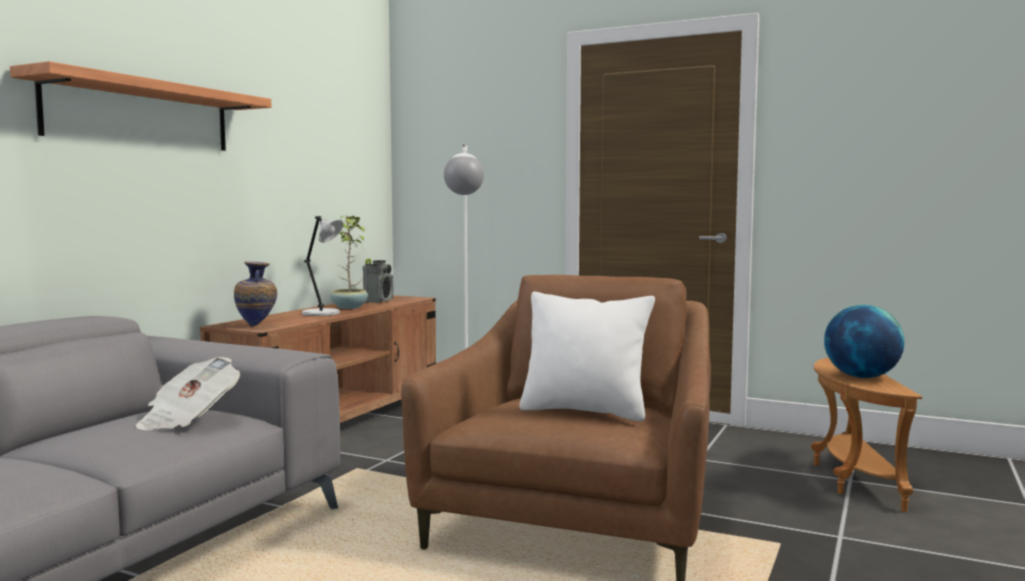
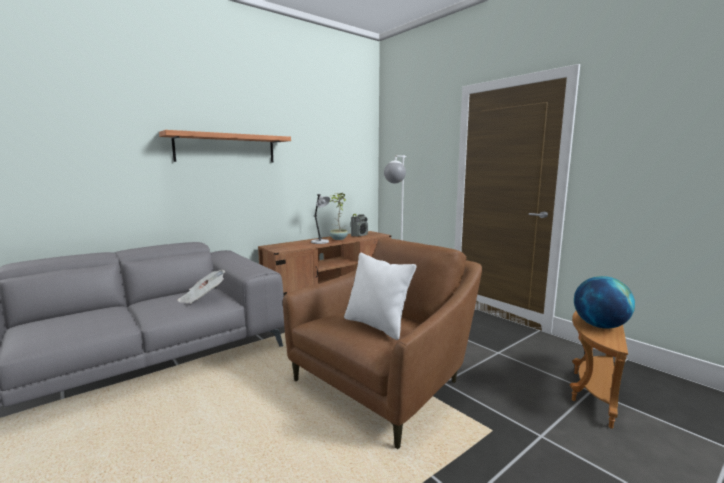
camera: 25 degrees right, 5 degrees up
vase [234,261,277,326] -> none

